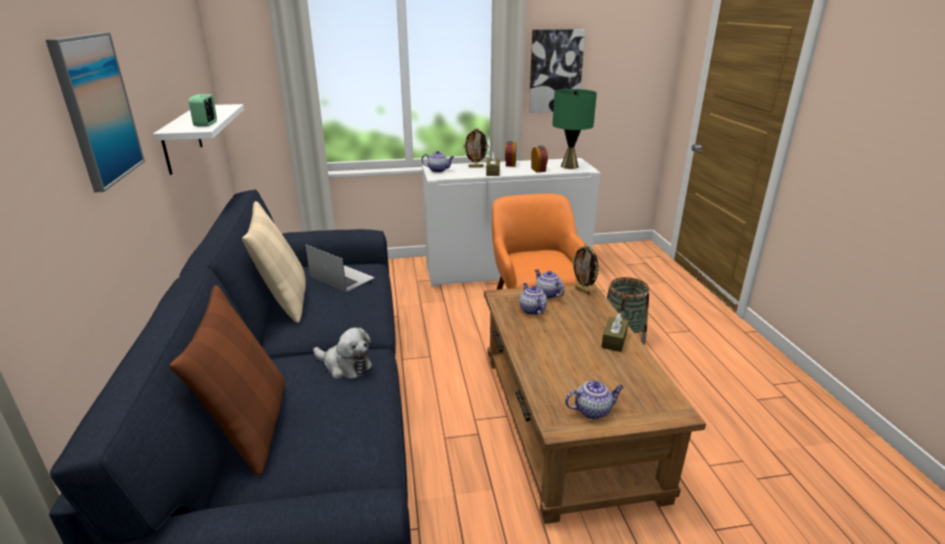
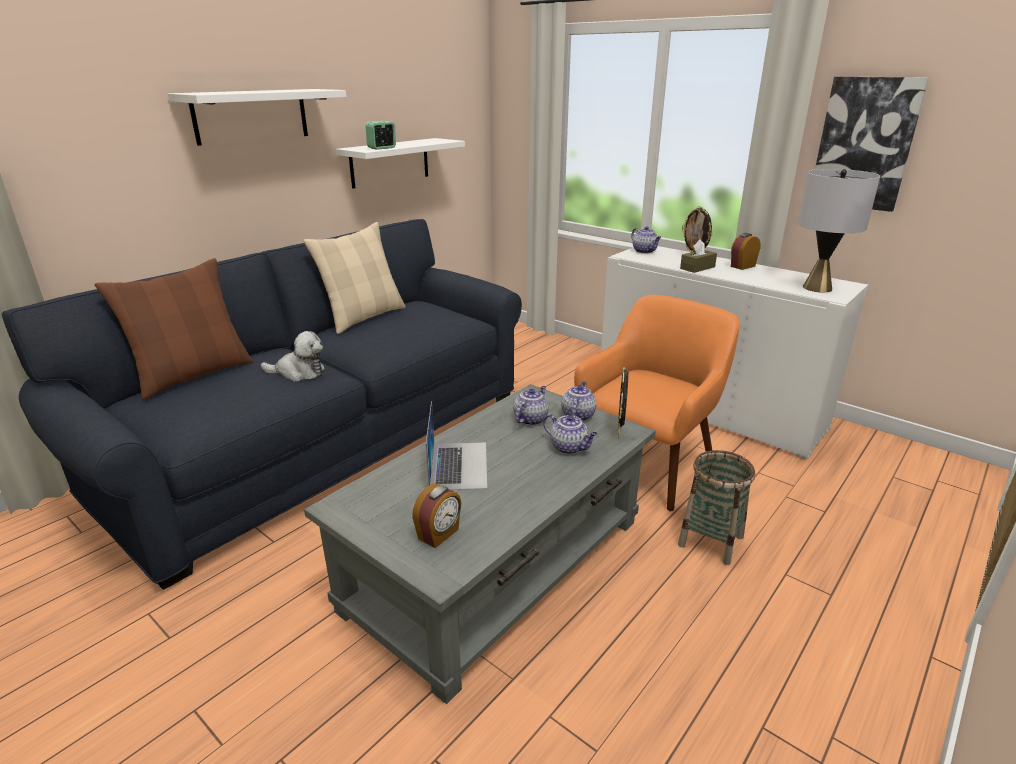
camera: 50 degrees right, 0 degrees up
picture [46,32,145,193] -> white shelf [168,89,346,146]
laptop [305,244,375,292] -> laptop moved to [426,401,487,490]
plush toy [313,328,372,379] -> plush toy turned 75 degrees counterclockwise [261,331,325,382]
brown coffee table [484,283,706,524] -> grey coffee table [304,384,656,704]
alarm clock [531,146,548,172] -> alarm clock moved to [412,484,461,548]
green table lamp [552,89,597,169] -> grey table lamp [798,169,880,293]
teapot [565,380,624,419] -> teapot moved to [543,414,598,454]
brown tissue box [601,313,629,352] -> none

